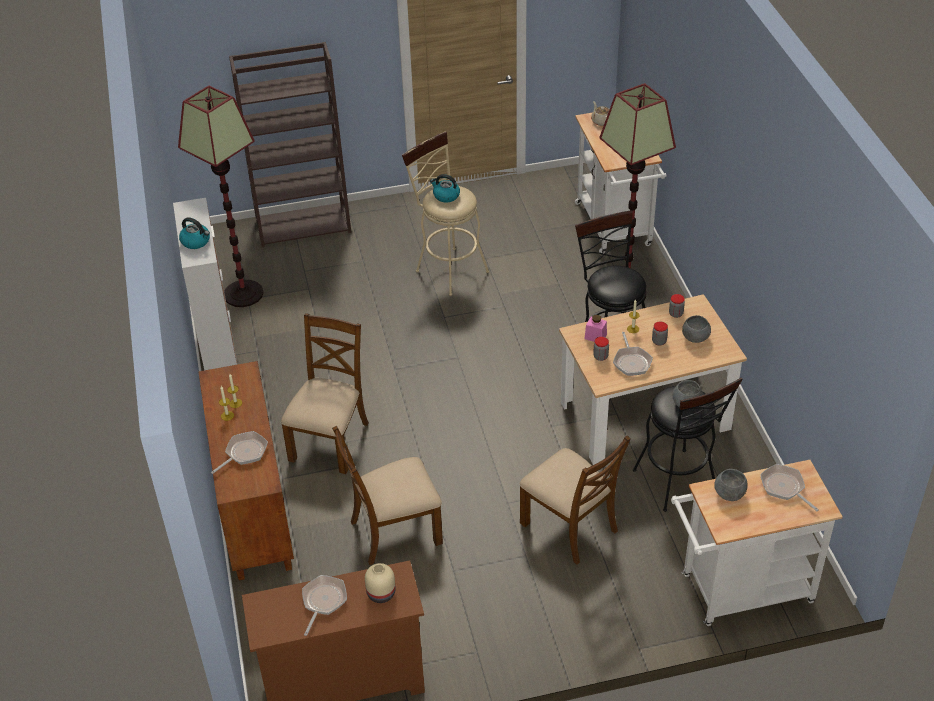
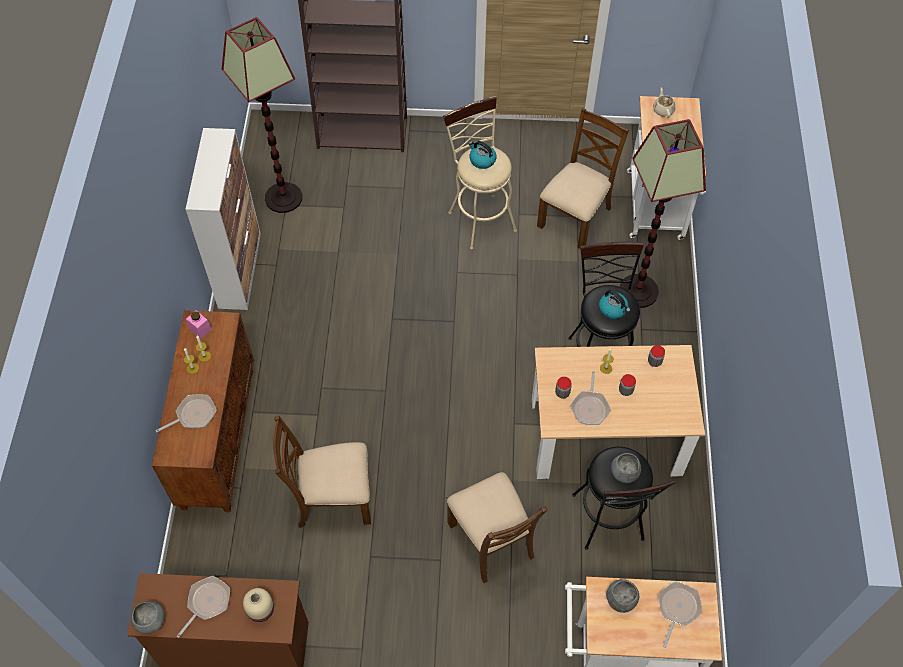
camera: 15 degrees right, 15 degrees up
kettle [179,217,210,249] -> kettle moved to [599,289,630,319]
brown chair [281,313,369,474] -> brown chair moved to [537,108,629,249]
pink jar [585,315,607,342] -> pink jar moved to [186,311,212,339]
grey bowl [682,315,711,343] -> grey bowl moved to [131,601,165,634]
frying pan [760,464,819,512] -> frying pan turned 45 degrees clockwise [659,581,702,648]

